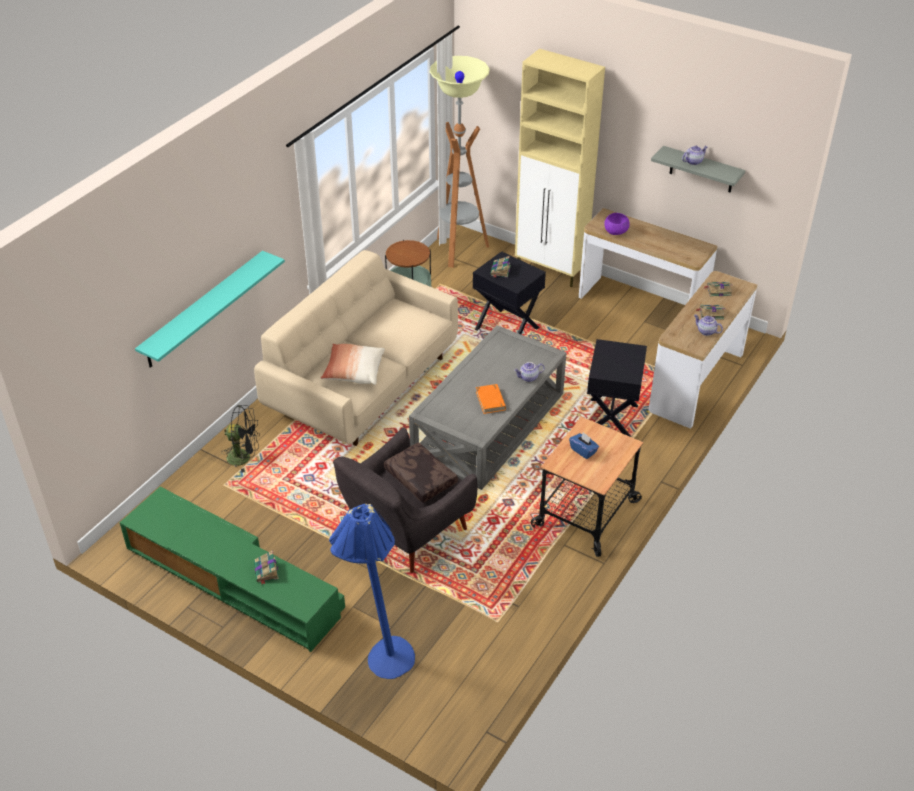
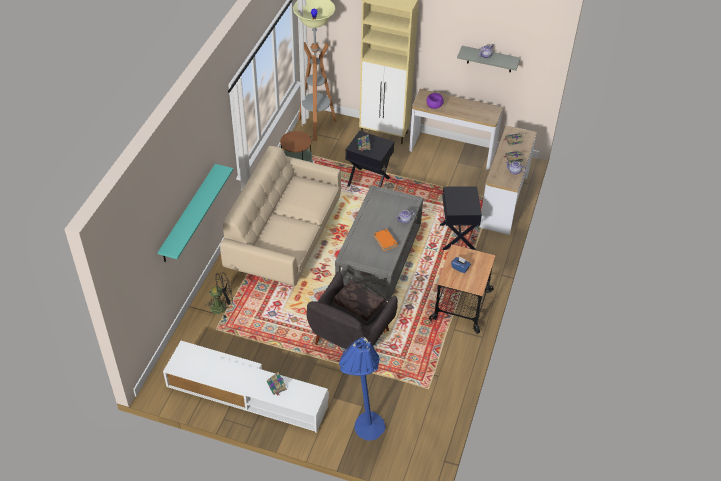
camera: 15 degrees left, 5 degrees up
green tv stand [120,487,345,652] -> white tv stand [163,341,329,433]
pillow [321,344,385,385] -> none

